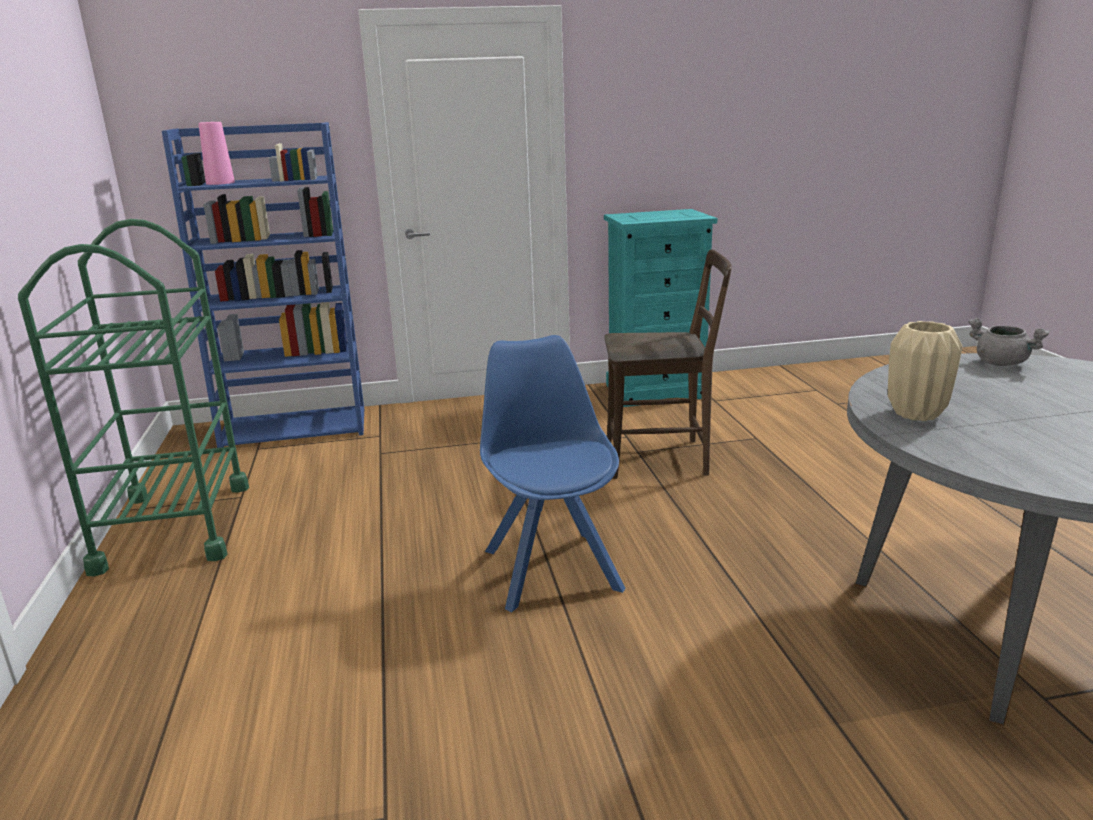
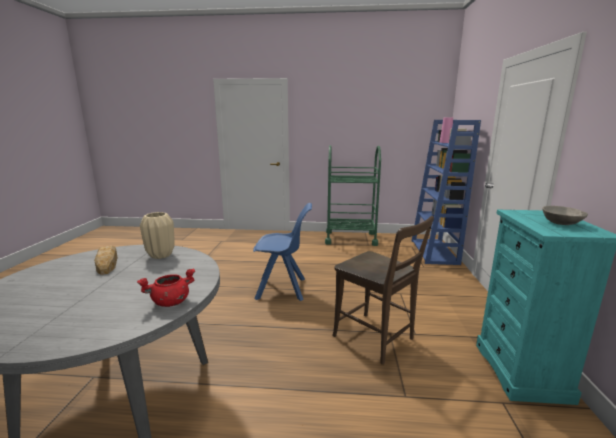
camera: 105 degrees right, 5 degrees down
brown chair [604,249,732,479] -> brown chair turned 60 degrees counterclockwise [332,216,434,365]
grey cooking pot [968,318,1050,366] -> red cooking pot [137,269,195,307]
none -> bread [94,246,118,275]
none -> grey bowl [542,206,588,225]

